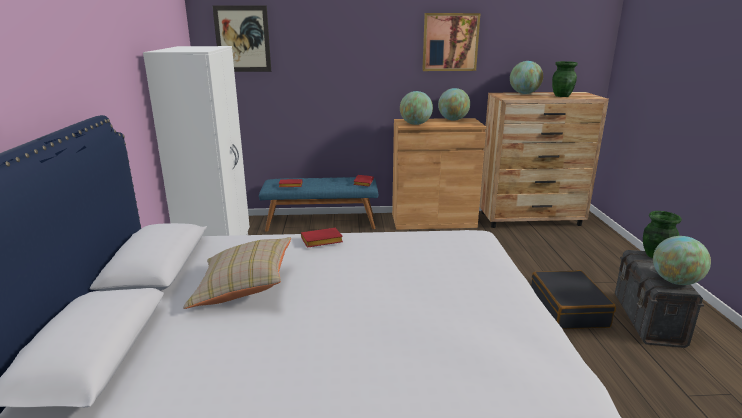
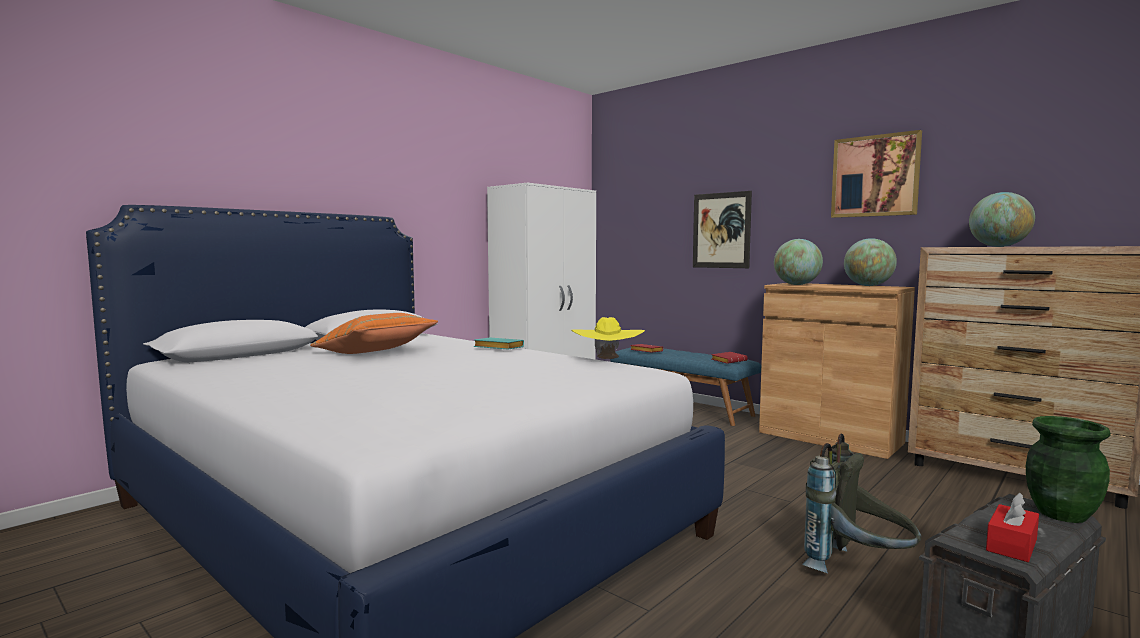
camera: 45 degrees right, 15 degrees down
beige pillow [183,237,291,309] -> orange pillow [310,313,438,354]
picture [212,5,271,72] -> picture moved to [693,191,752,268]
red book [301,228,343,248] -> turquoise book [474,338,524,350]
black suitcase [531,270,616,329] -> grey backpack [802,433,921,573]
green vase [552,61,578,97] -> none
globe [653,236,711,285] -> red tissue box [986,493,1039,562]
none -> yellow hat [571,317,645,359]

